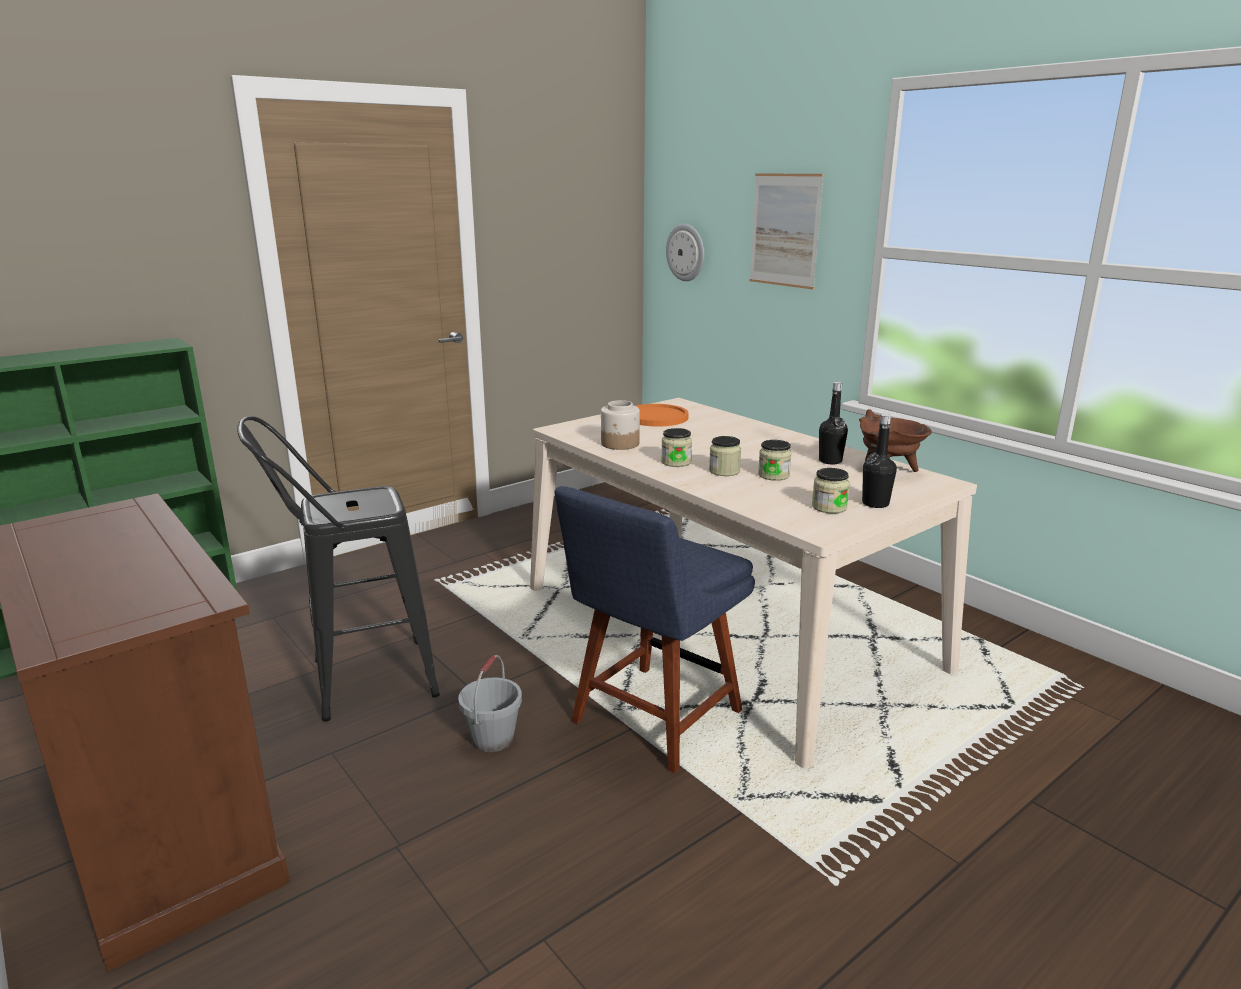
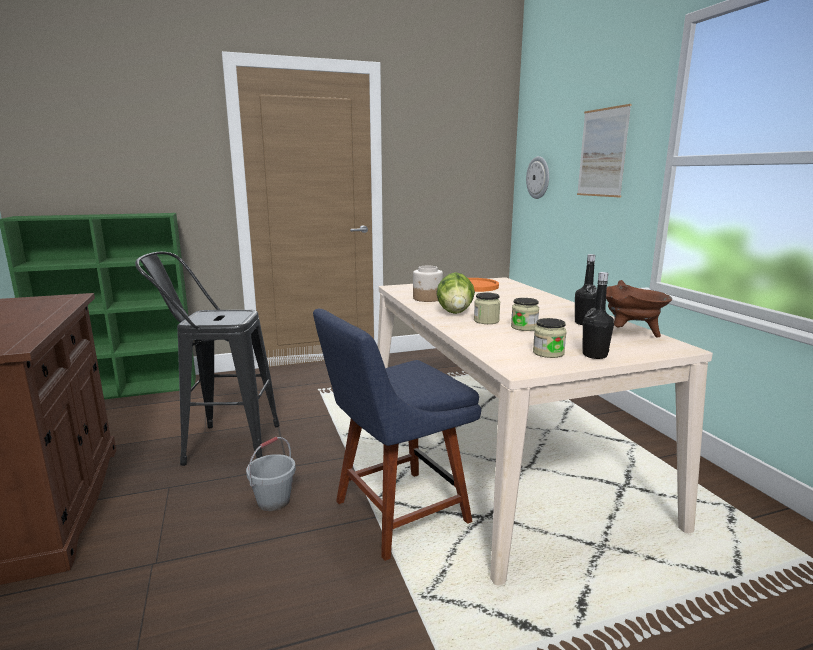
camera: 20 degrees right, 5 degrees down
jar [661,428,692,467] -> lettuce [437,272,475,314]

